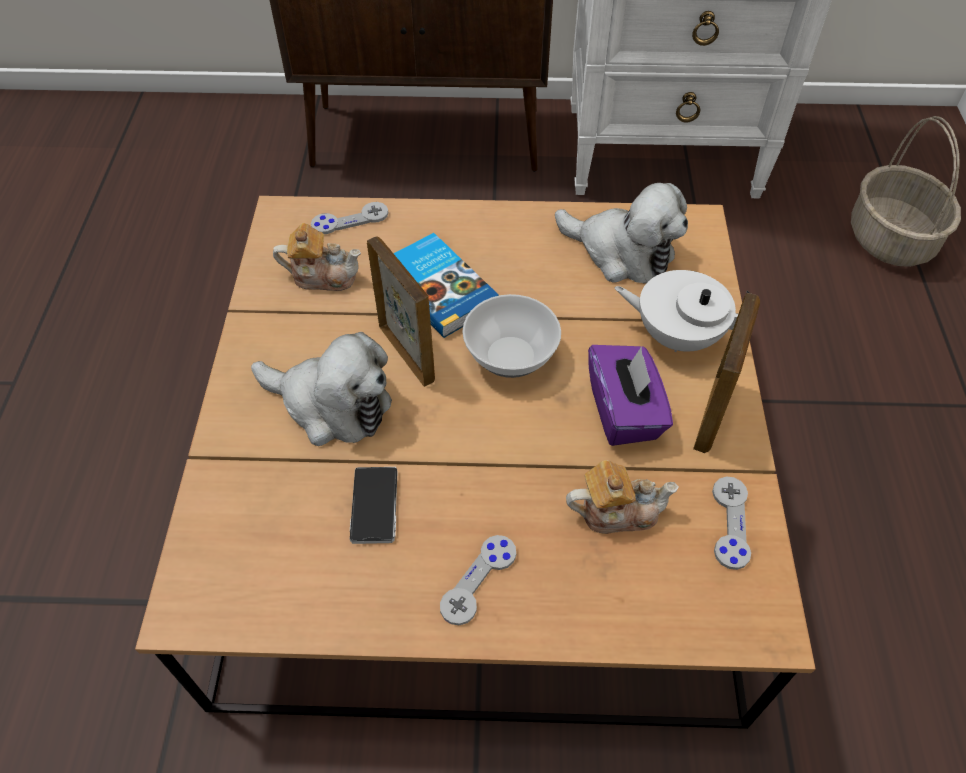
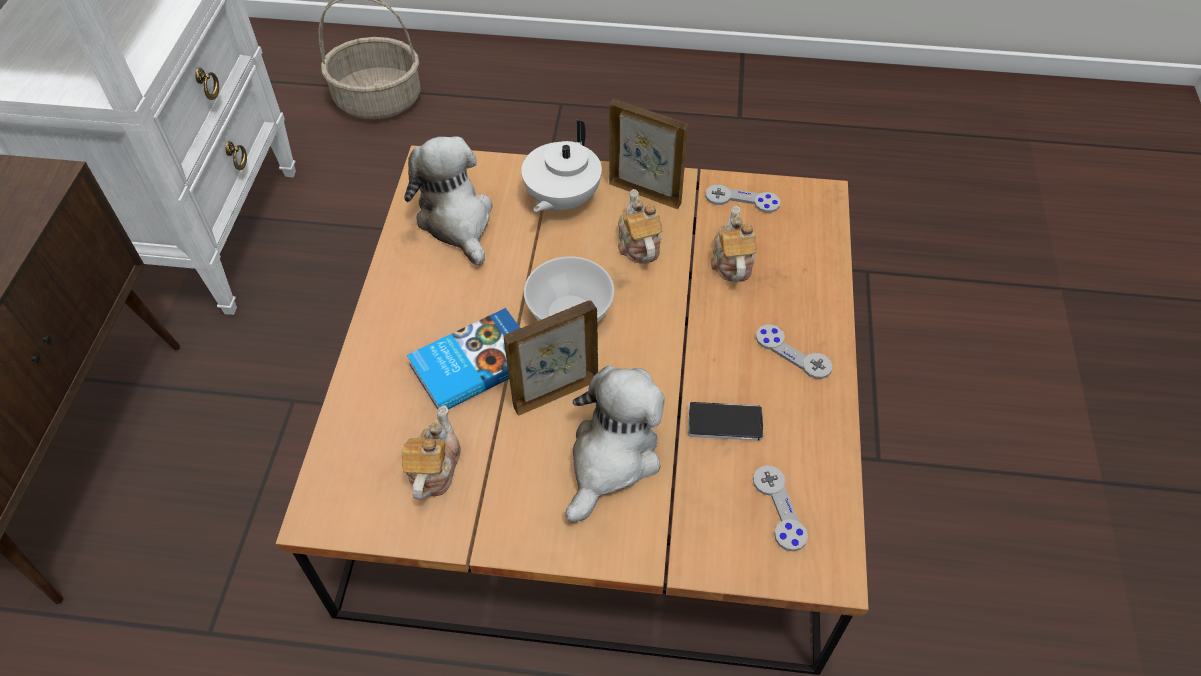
camera: 85 degrees left, 0 degrees up
grey game controller [311,202,388,234] -> grey game controller moved to [753,465,808,551]
plush toy [555,183,688,283] -> plush toy turned 60 degrees counterclockwise [404,136,492,266]
purple tissue box [588,345,673,446] -> teapot [618,189,663,264]

